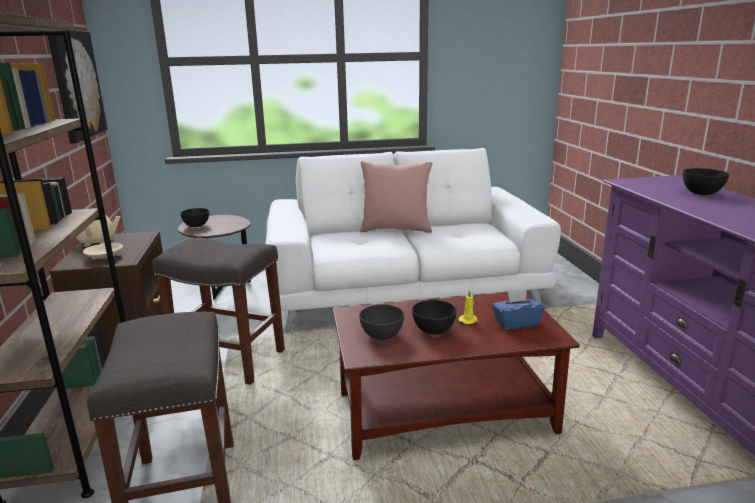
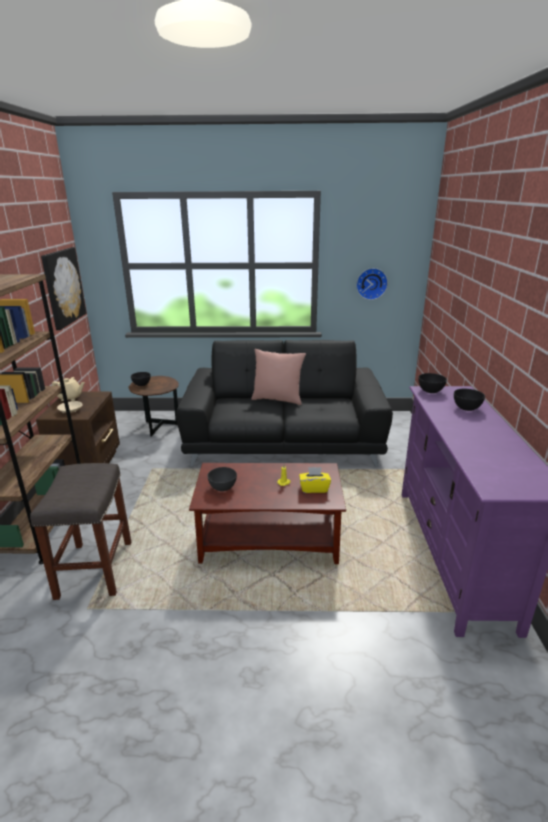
camera: 10 degrees right, 5 degrees up
grey stool [153,237,285,385] -> none
white sofa [265,148,561,331] -> black sofa [176,340,393,467]
black bowl [412,300,457,335] -> black bowl moved to [418,373,447,393]
blue tissue box [492,289,545,330] -> yellow tissue box [299,467,331,493]
none -> wall clock [356,268,388,300]

